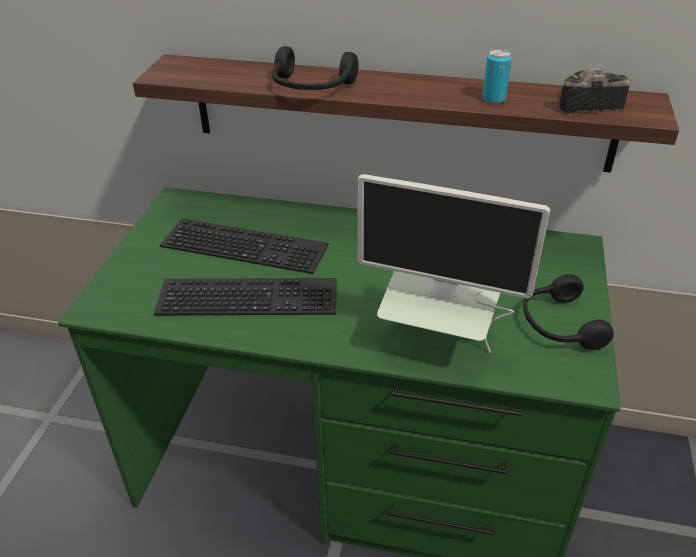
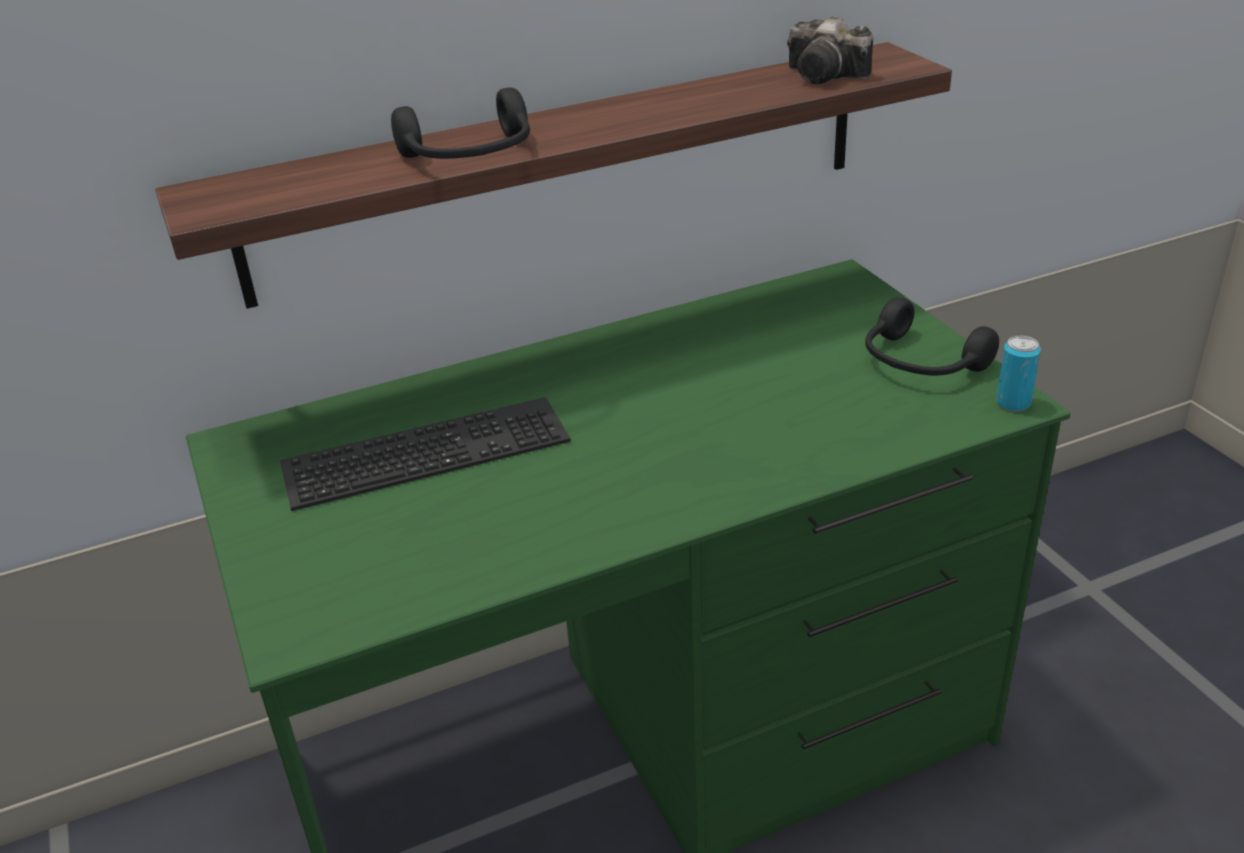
camera: 35 degrees left, 5 degrees down
keyboard [154,278,337,315] -> none
monitor [358,174,550,353] -> none
can [483,49,512,104] -> can moved to [996,336,1041,412]
camera [559,68,630,114] -> camera turned 105 degrees counterclockwise [787,16,873,84]

